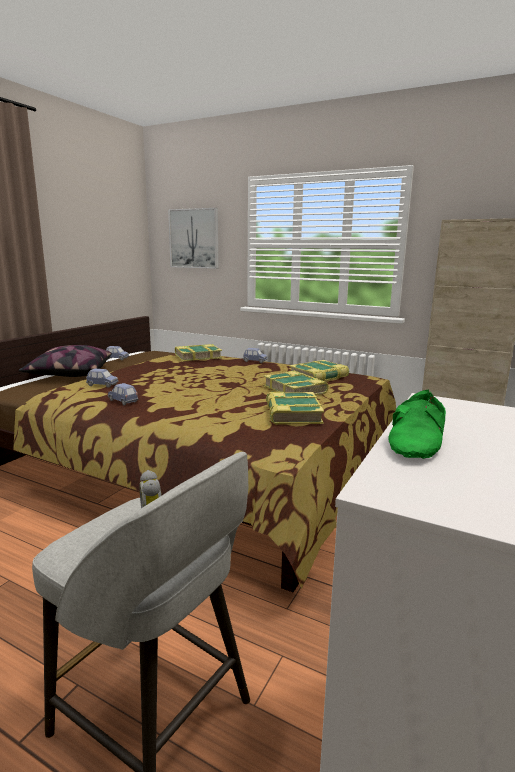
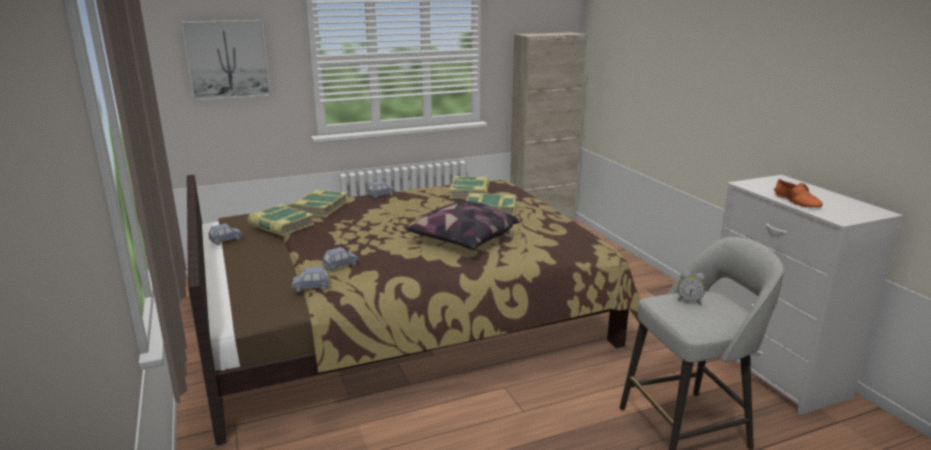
camera: 50 degrees left, 5 degrees up
pillow [19,345,112,377] -> pillow moved to [405,201,521,249]
blue toy car [108,383,138,405] -> blue toy car moved to [292,267,329,292]
book [266,392,324,425] -> book moved to [247,204,314,236]
green shoe [389,389,446,459] -> orange shoe [774,178,823,208]

